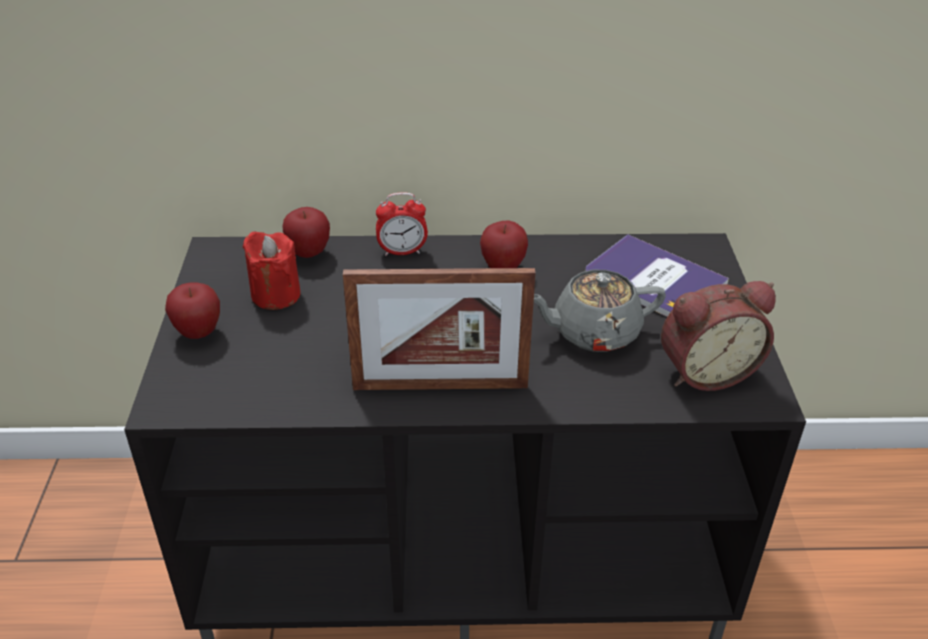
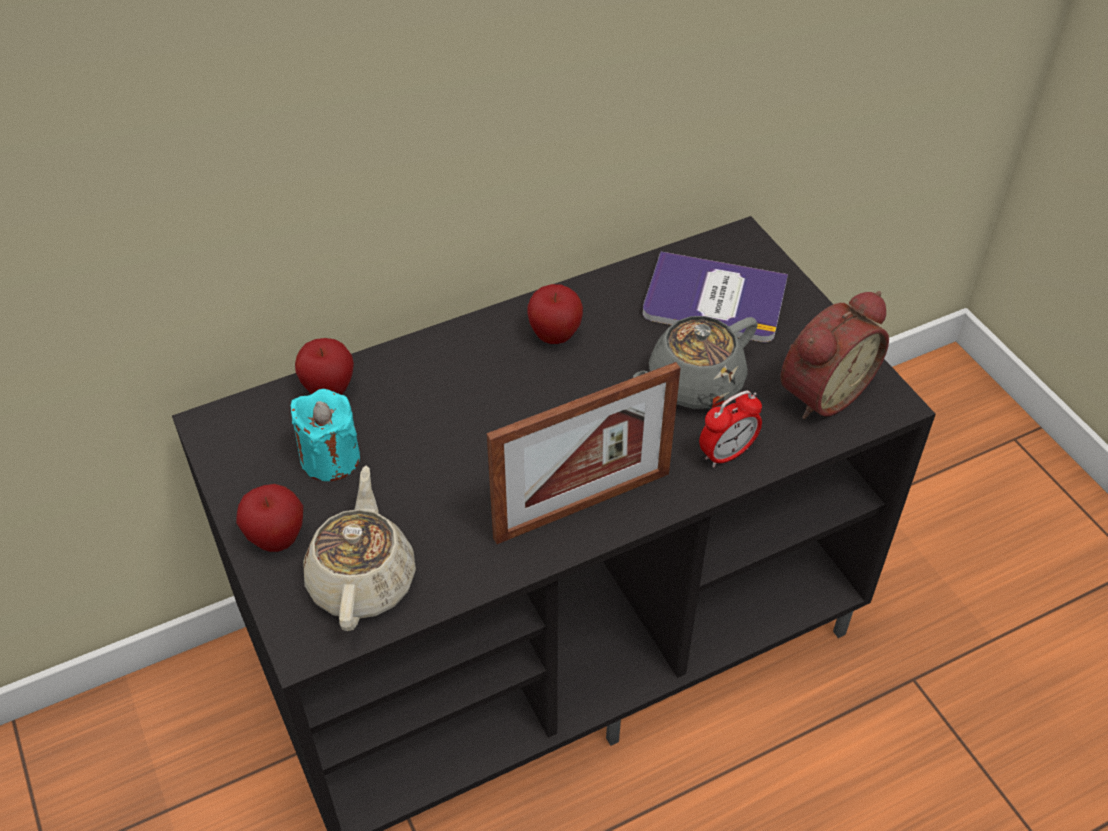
camera: 25 degrees left, 10 degrees up
red candle [243,231,301,310] -> turquoise candle [291,389,360,481]
alarm clock [376,193,428,256] -> alarm clock moved to [699,390,762,468]
none -> beige teapot [303,466,416,631]

